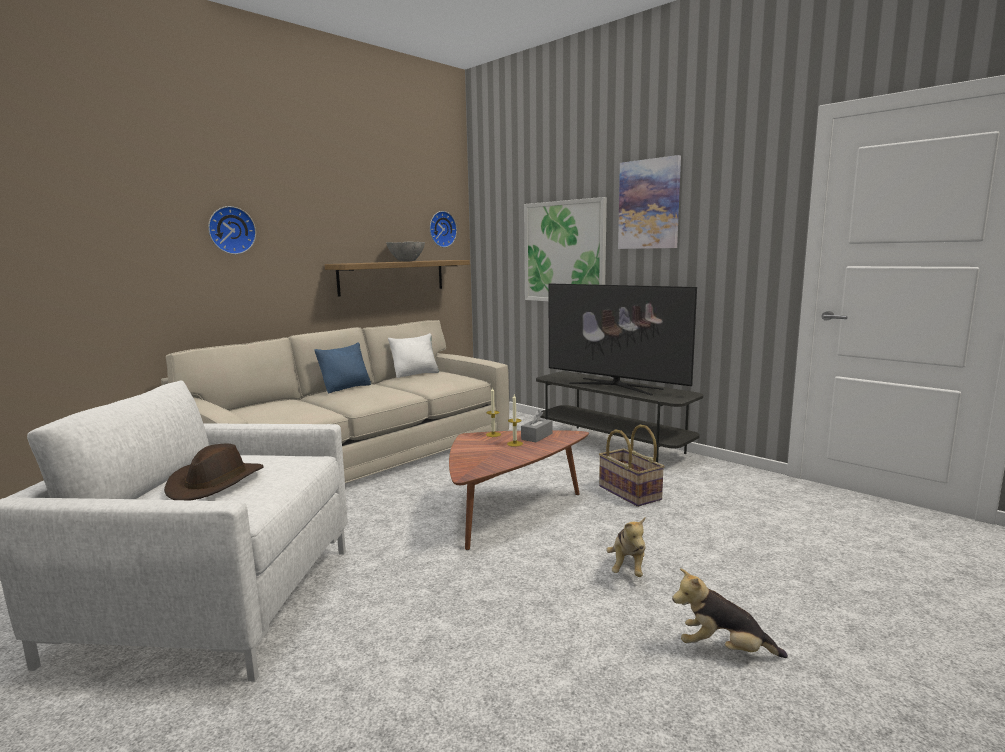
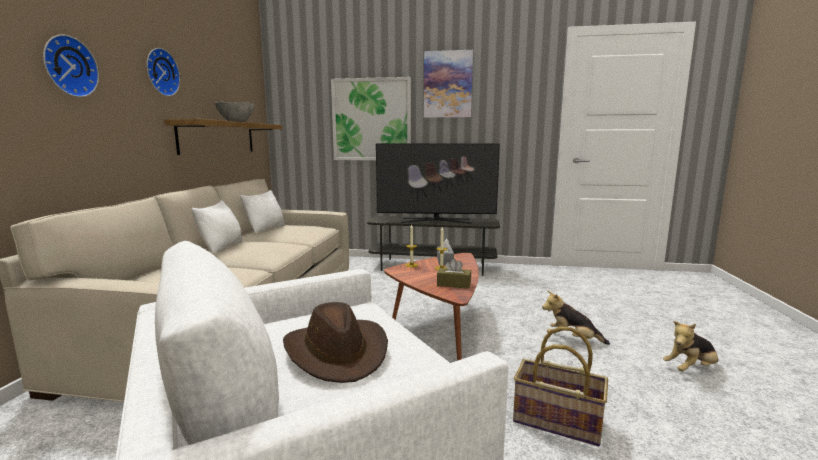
camera: 35 degrees left, 0 degrees up
blue pillow [314,343,371,393] -> white pillow [192,200,242,254]
wall clock [430,211,457,247] -> wall clock moved to [147,48,180,96]
basket [599,425,665,507] -> basket moved to [513,327,608,446]
plush toy [606,517,646,577] -> plush toy turned 135 degrees clockwise [542,291,610,345]
none -> brown tissue box [437,258,471,289]

